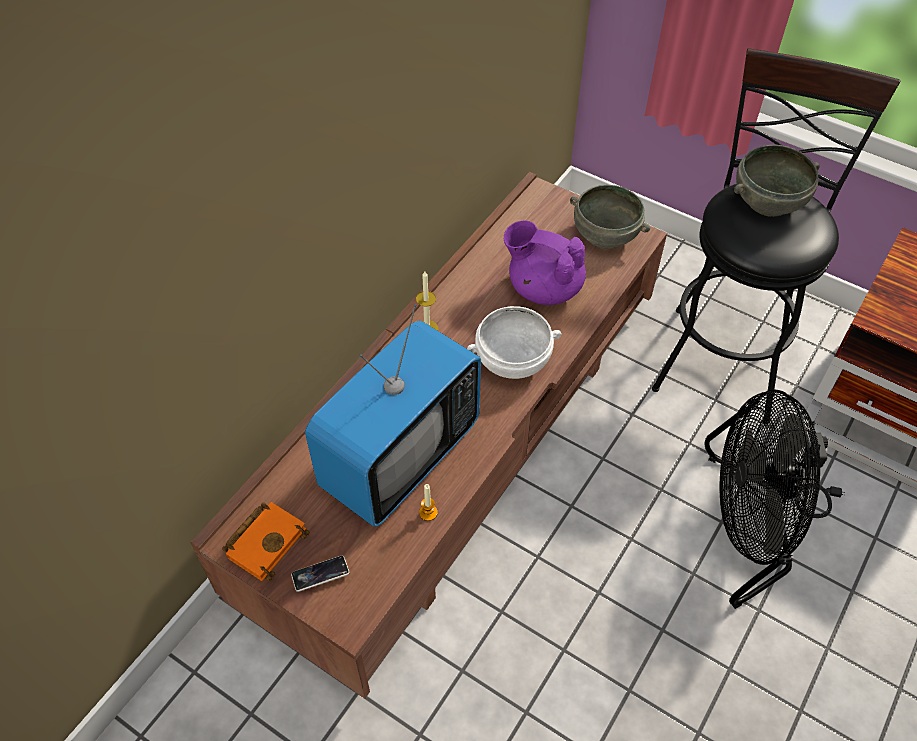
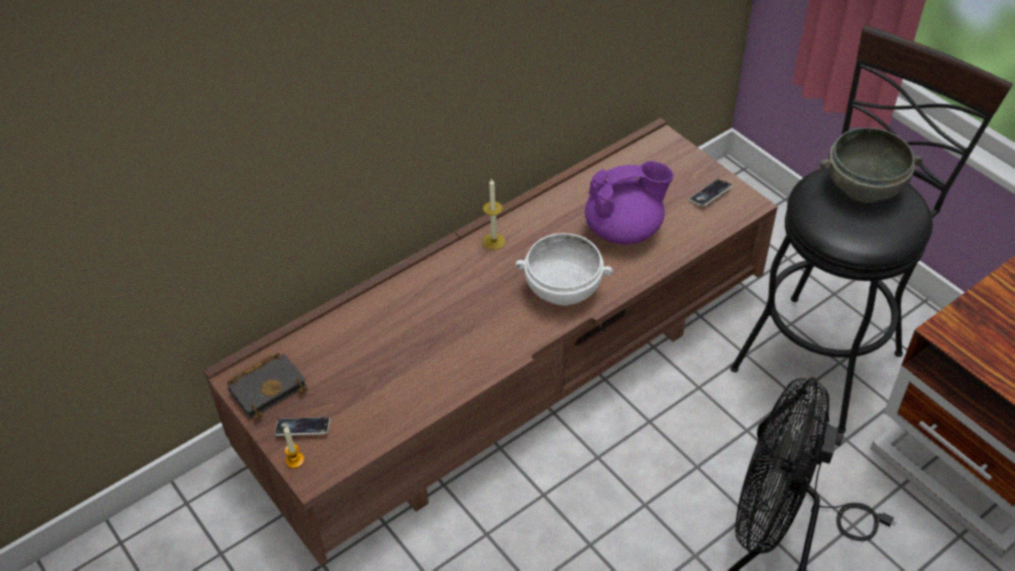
camera: 20 degrees right, 5 degrees down
orange book [222,502,310,581] -> black book [227,353,308,420]
television [305,304,481,527] -> none
candle [419,484,437,521] -> candle moved to [284,427,304,469]
purple teapot [503,221,586,305] -> purple teapot turned 120 degrees clockwise [585,161,673,244]
grey bowl [570,185,650,249] -> phone [689,179,733,206]

